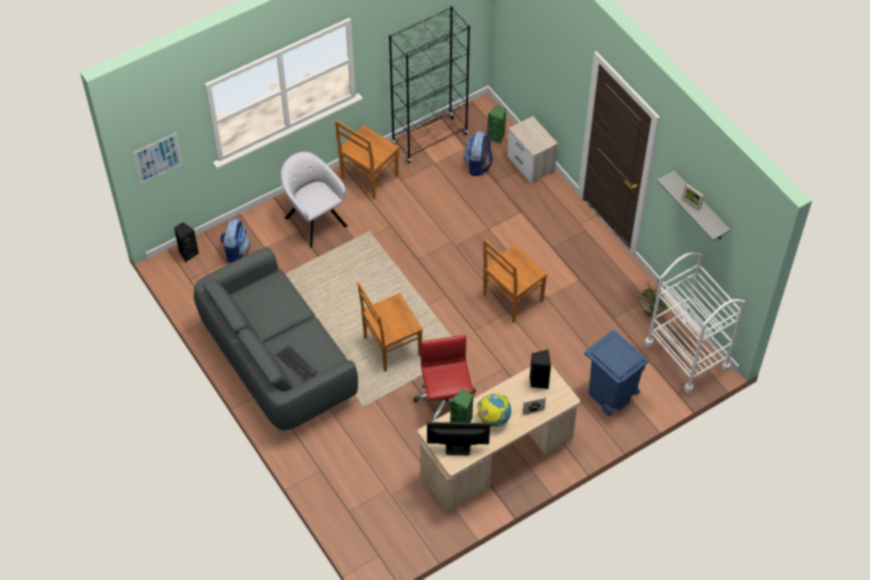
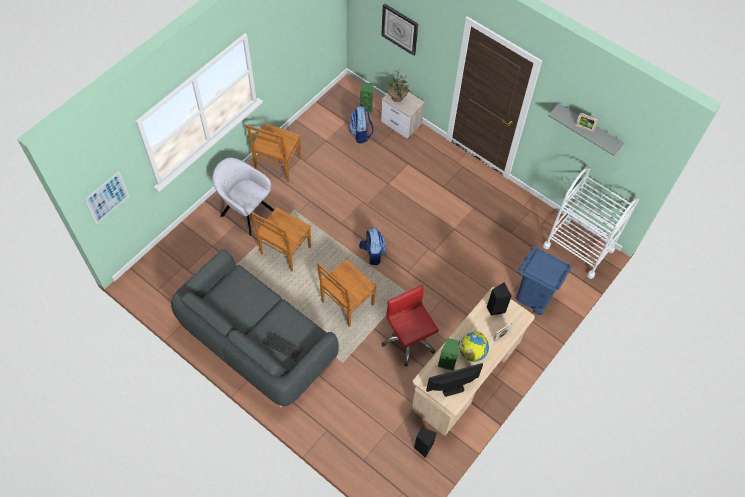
camera: 20 degrees left, 5 degrees up
black speaker [174,222,199,262] -> black speaker moved to [414,427,436,458]
backpack [220,218,250,263] -> backpack moved to [359,227,387,265]
black bookcase [389,6,470,163] -> none
brown chair [483,238,548,323] -> brown chair moved to [251,207,311,271]
potted plant [638,279,667,317] -> potted plant moved to [386,71,410,102]
none -> wall clock [381,3,418,56]

